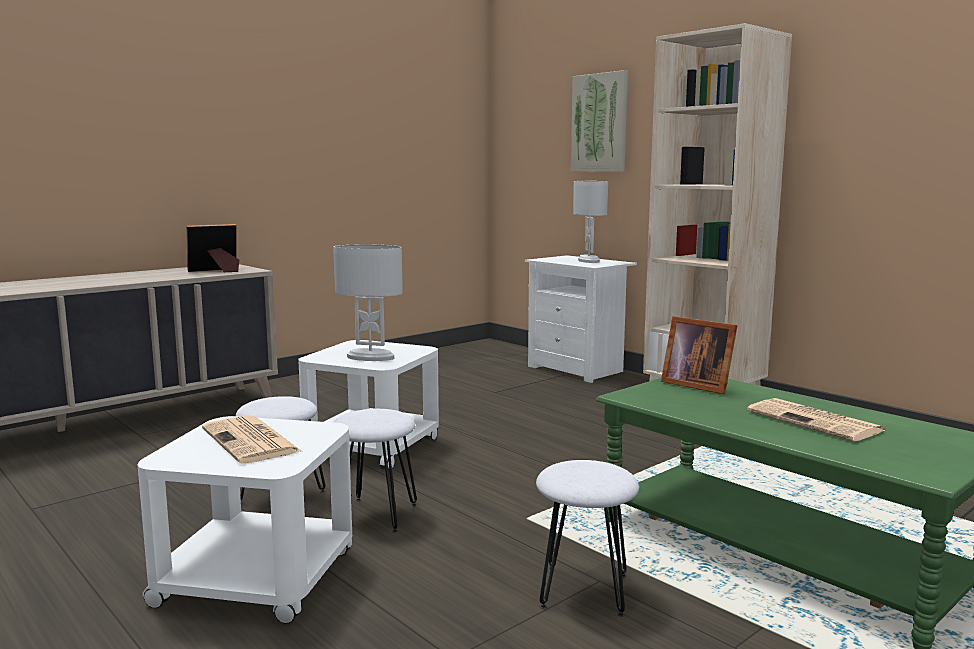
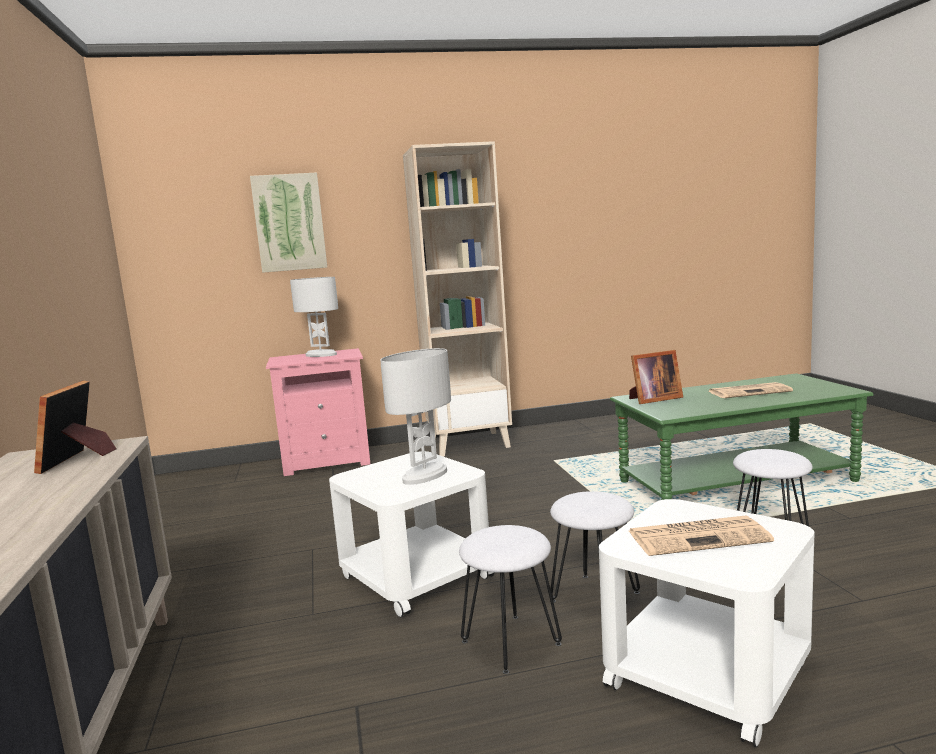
camera: 60 degrees left, 0 degrees up
white nightstand [525,255,637,383] -> pink nightstand [266,348,370,476]

